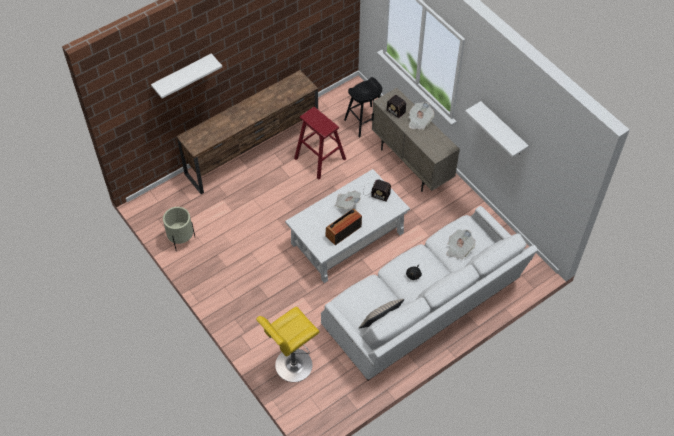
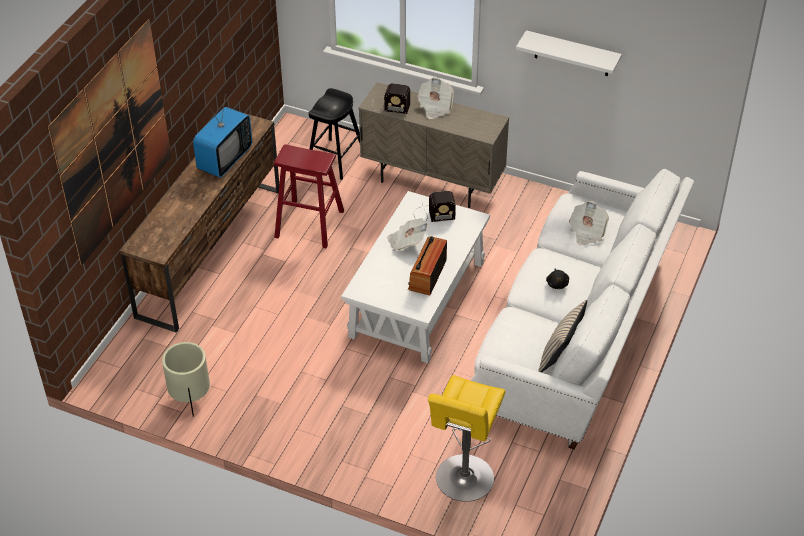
camera: 30 degrees left, 10 degrees down
white shelf [151,54,222,99] -> picture [48,19,172,265]
none -> television [193,94,252,178]

